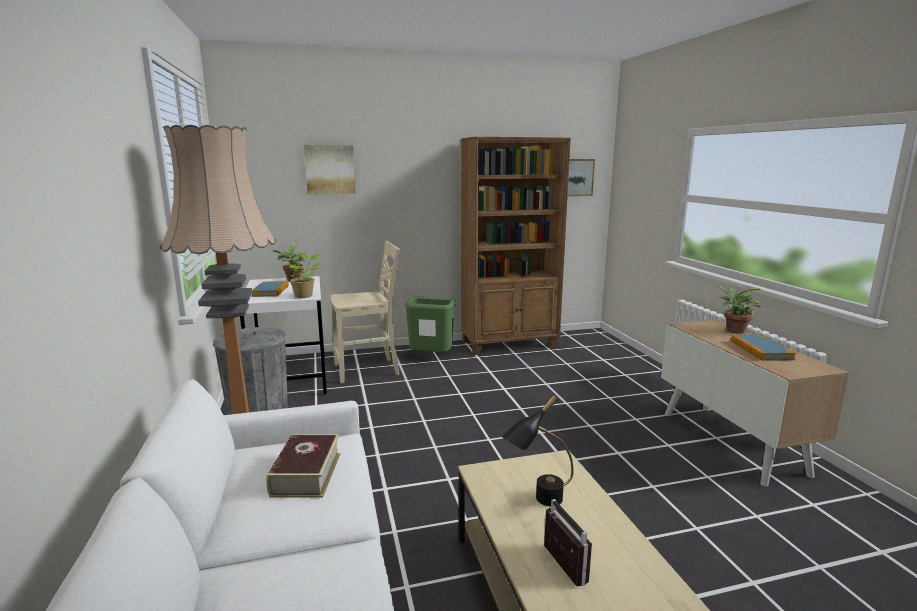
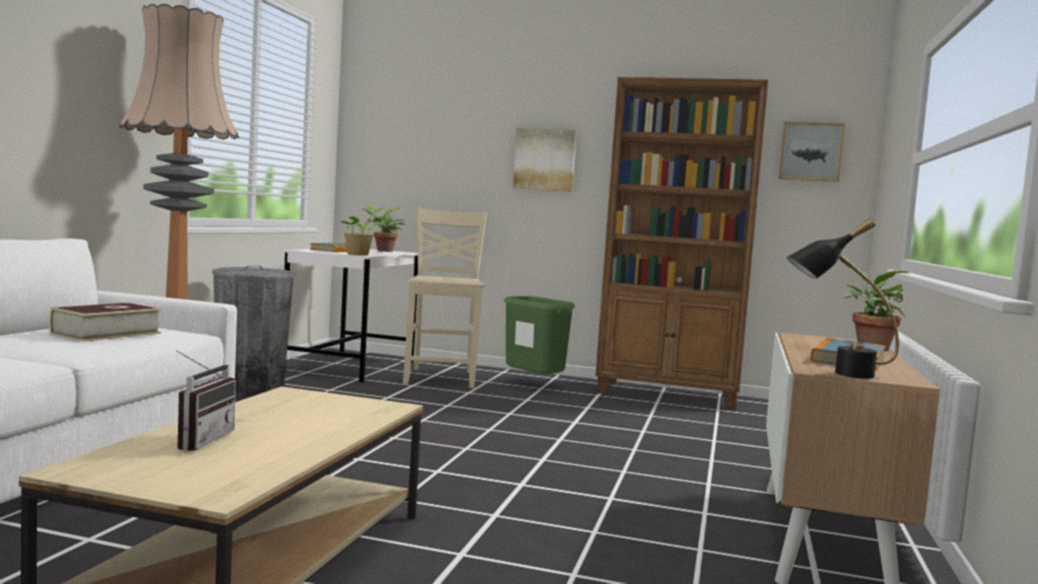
camera: 30 degrees right, 10 degrees down
picture [304,145,355,194] -> picture moved to [513,128,577,192]
beige chair [331,241,400,383] -> beige chair turned 105 degrees counterclockwise [403,207,487,388]
black table lamp [502,395,574,506] -> black table lamp moved to [786,219,899,378]

